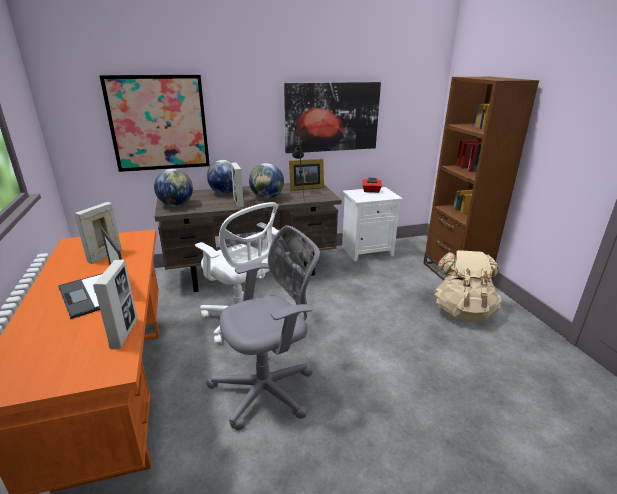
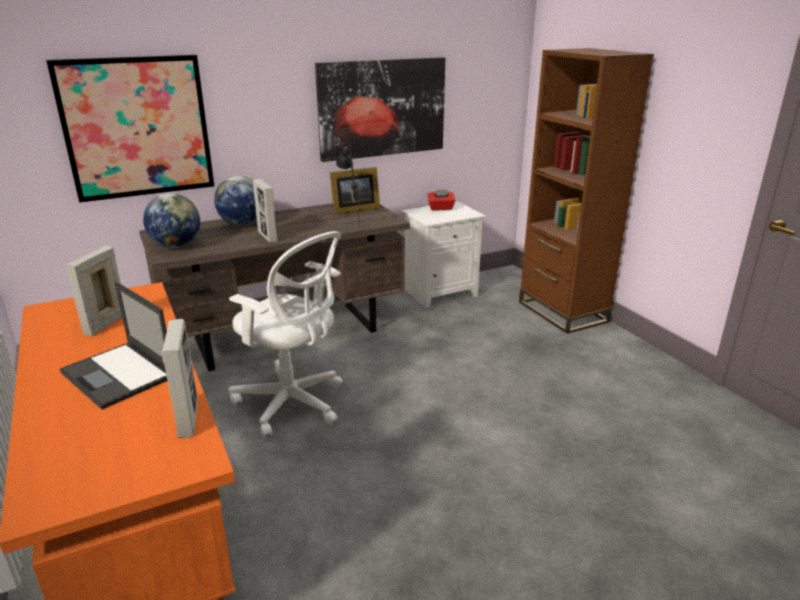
camera: 10 degrees left, 0 degrees up
grey office chair [206,225,320,430] -> none
globe [249,163,284,199] -> none
beige backpack [434,250,502,322] -> none

